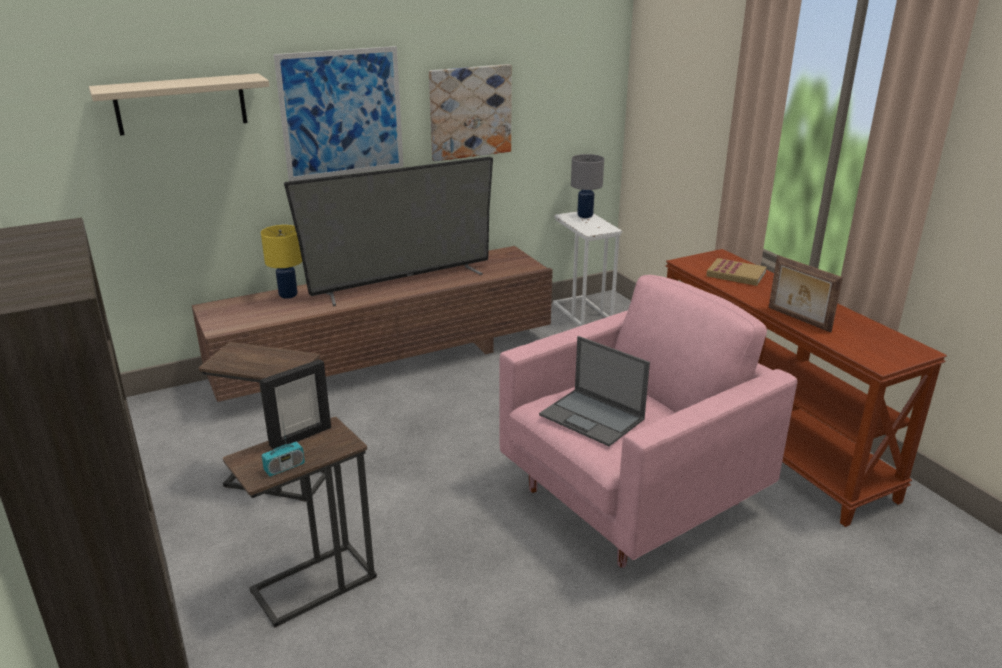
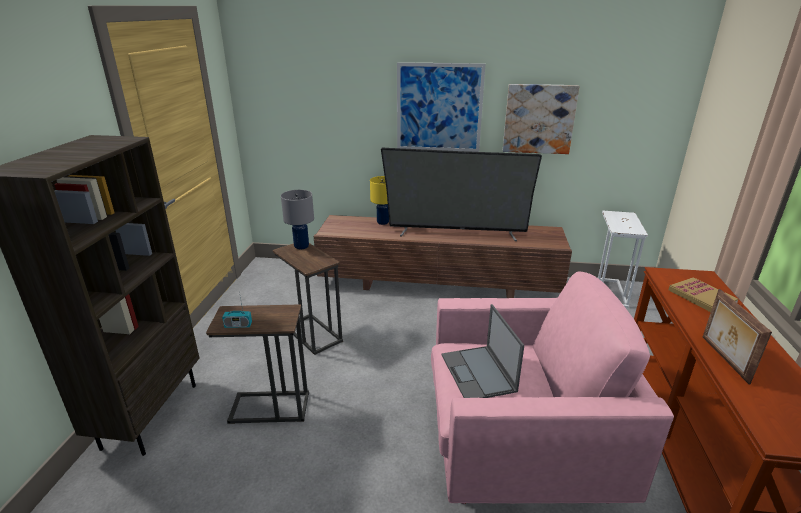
camera: 35 degrees right, 0 degrees up
beige shelf [89,73,269,136] -> none
picture frame [261,359,331,450] -> none
grey table lamp [571,154,604,218] -> grey table lamp moved to [281,190,314,249]

